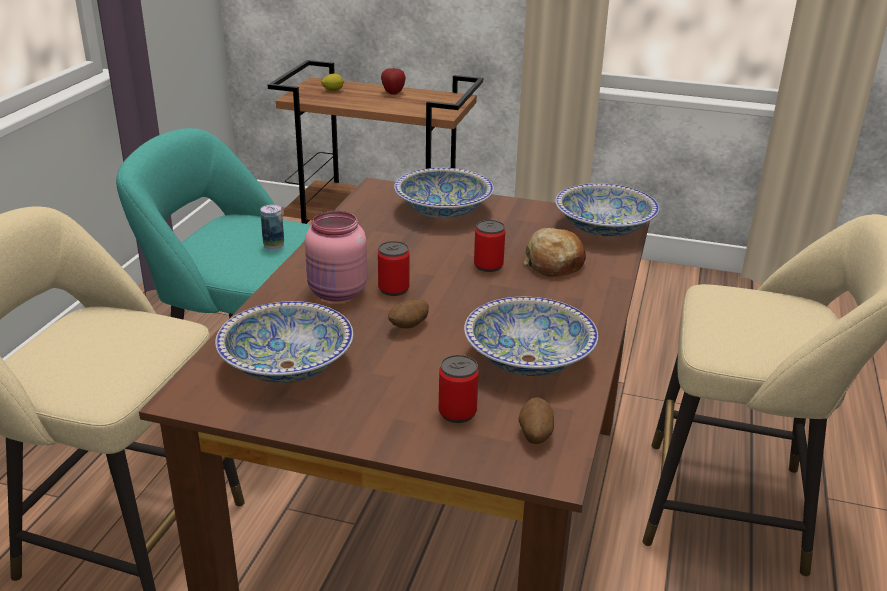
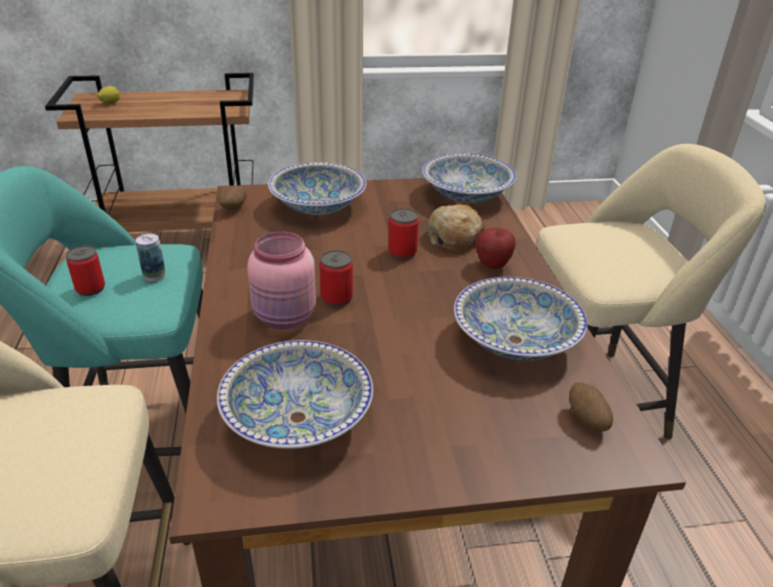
camera: 25 degrees left, 5 degrees up
apple [381,68,406,94] -> apple moved to [476,227,516,269]
potato [388,300,429,329] -> potato moved to [218,186,247,210]
can [439,355,479,423] -> can moved to [66,245,105,296]

